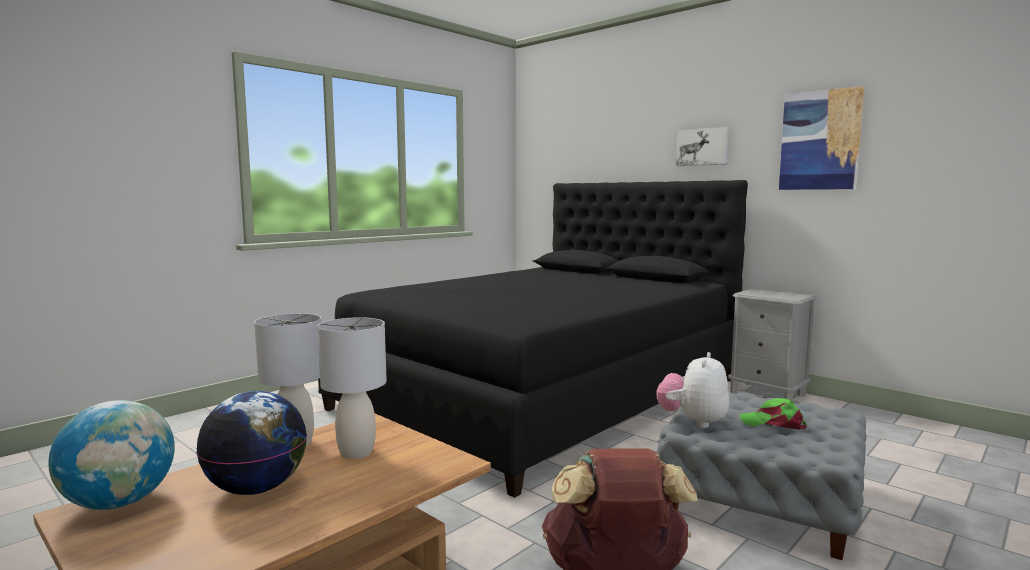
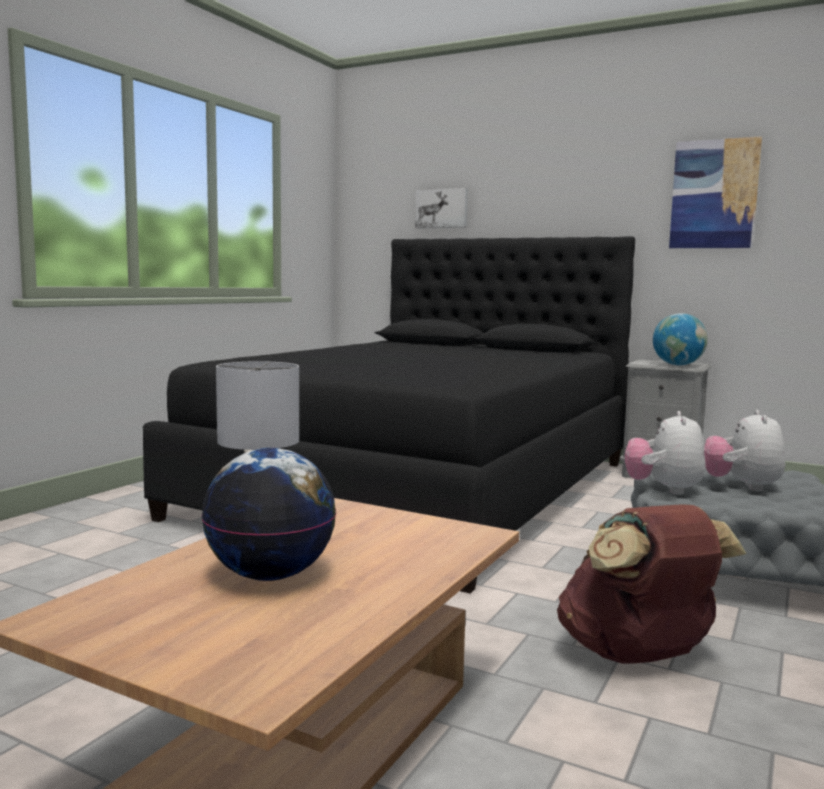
camera: 15 degrees left, 0 degrees up
globe [48,400,175,510] -> globe moved to [653,313,708,366]
grey table lamp [317,317,387,459] -> none
picture [676,127,729,166] -> picture moved to [415,188,468,228]
green cap [740,398,807,430] -> plush toy [704,410,785,491]

